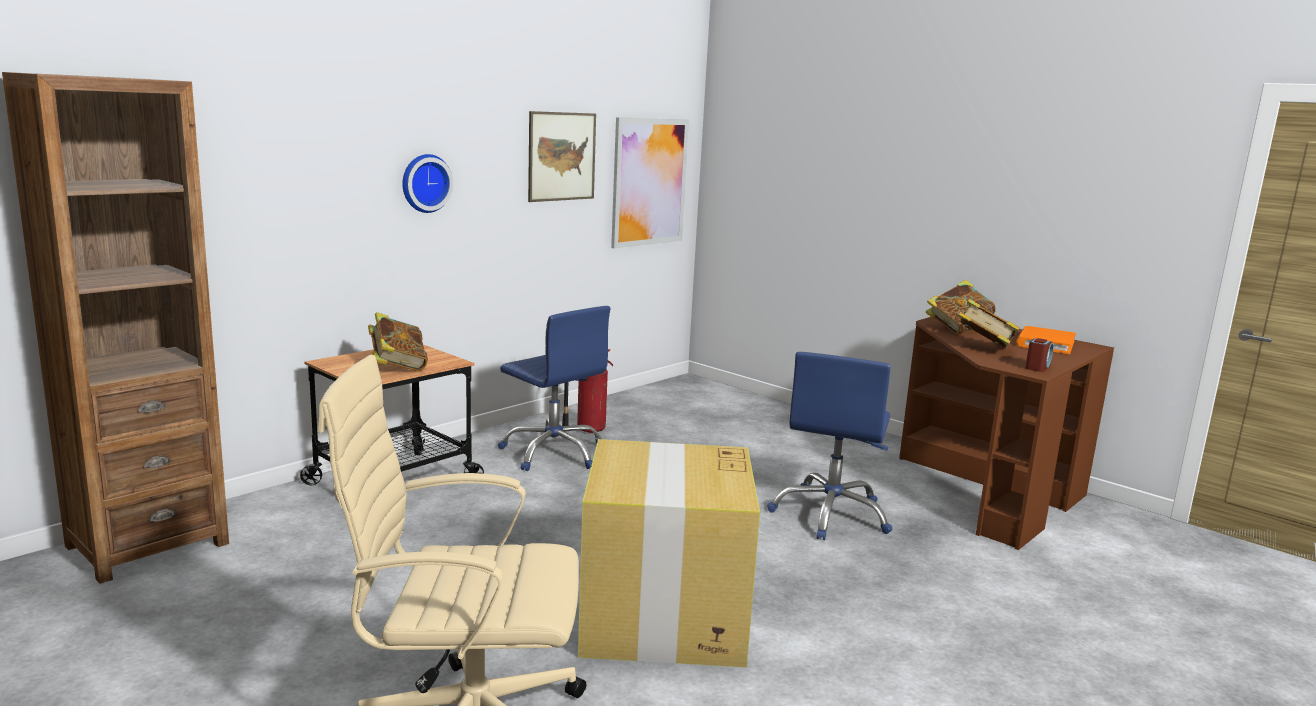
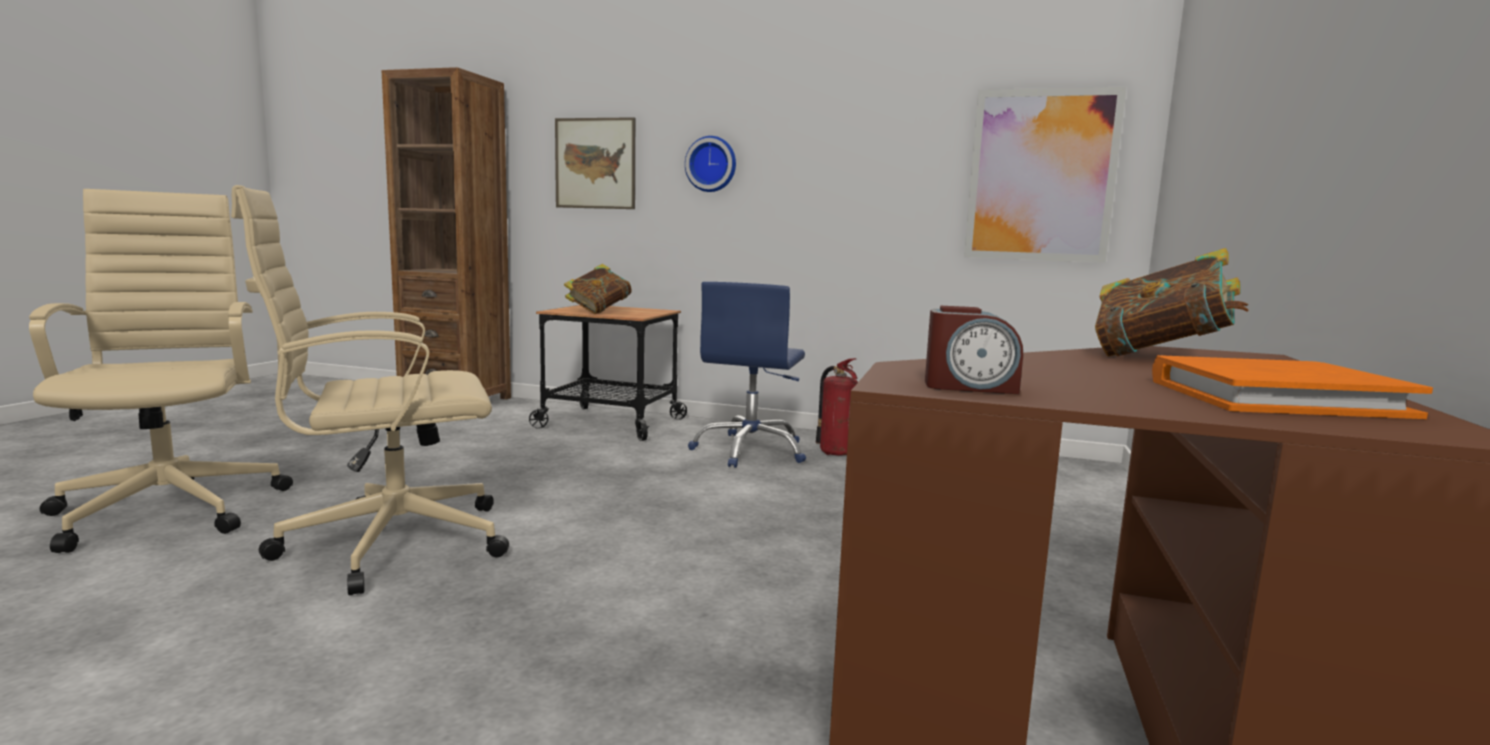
camera: 65 degrees right, 5 degrees down
picture [528,111,596,202] -> picture moved to [555,117,635,209]
cardboard box [578,439,760,667] -> beige office chair [231,185,509,595]
blue office chair [767,352,893,540] -> none
book [957,299,1020,348] -> none

